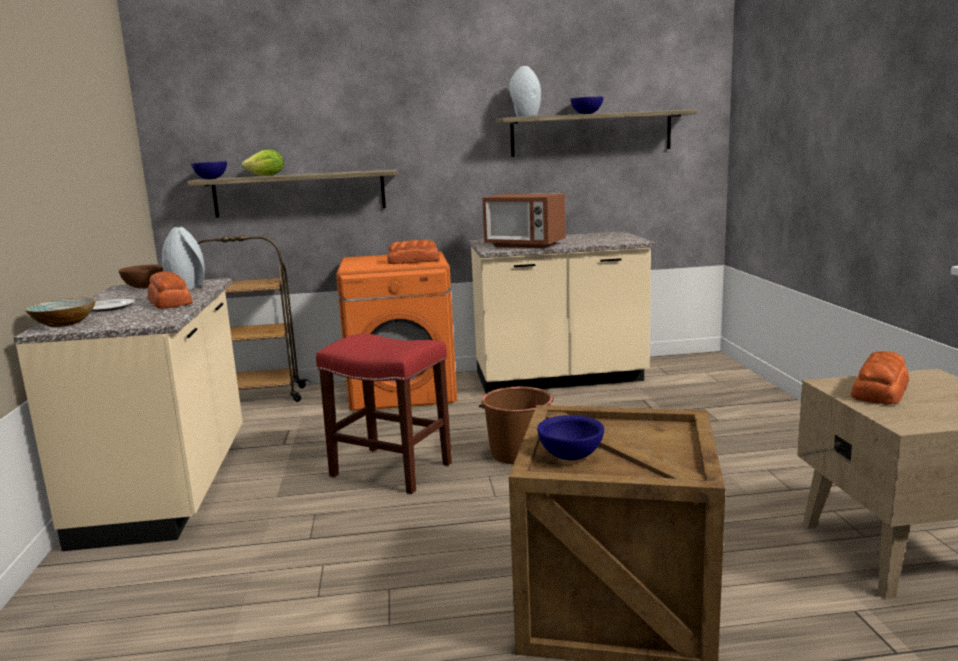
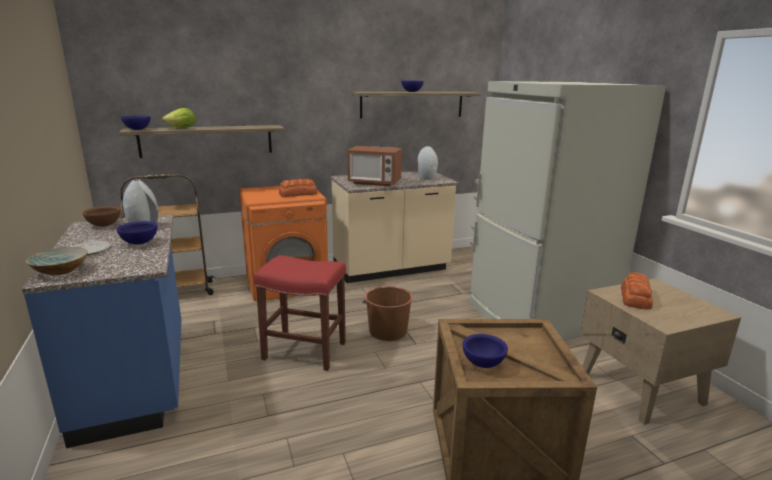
camera: 15 degrees left, 5 degrees up
beige counter [14,278,243,551] -> blue counter [22,215,181,448]
bread [147,271,193,309] -> blue bowl [116,221,157,245]
grey vase [509,66,541,117] -> grey vase moved to [418,146,438,180]
none -> white fridge [470,81,666,341]

